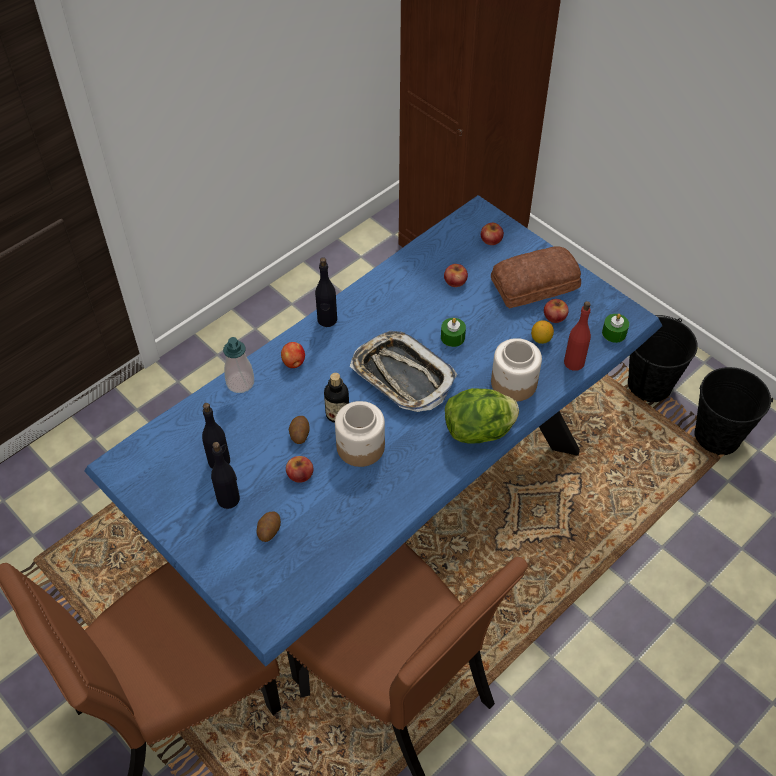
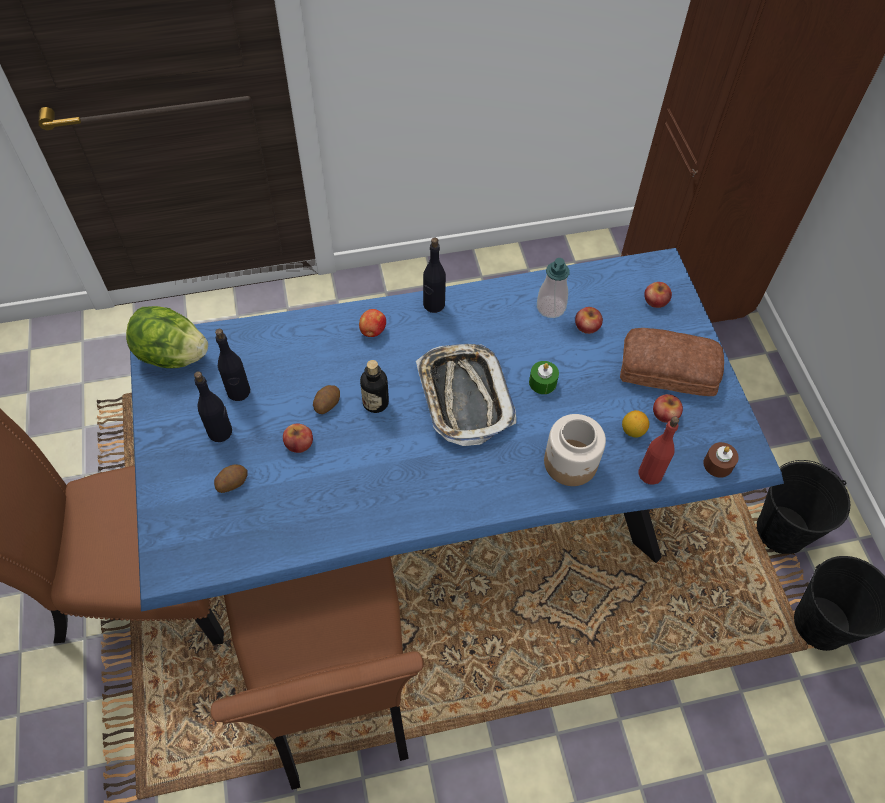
camera: 30 degrees right, 5 degrees up
soap dispenser [223,337,254,393] -> soap dispenser moved to [537,258,570,318]
jar [335,401,385,467] -> none
lettuce [445,388,519,444] -> lettuce moved to [126,306,208,368]
green candle [602,314,629,343] -> brown candle [703,442,739,478]

